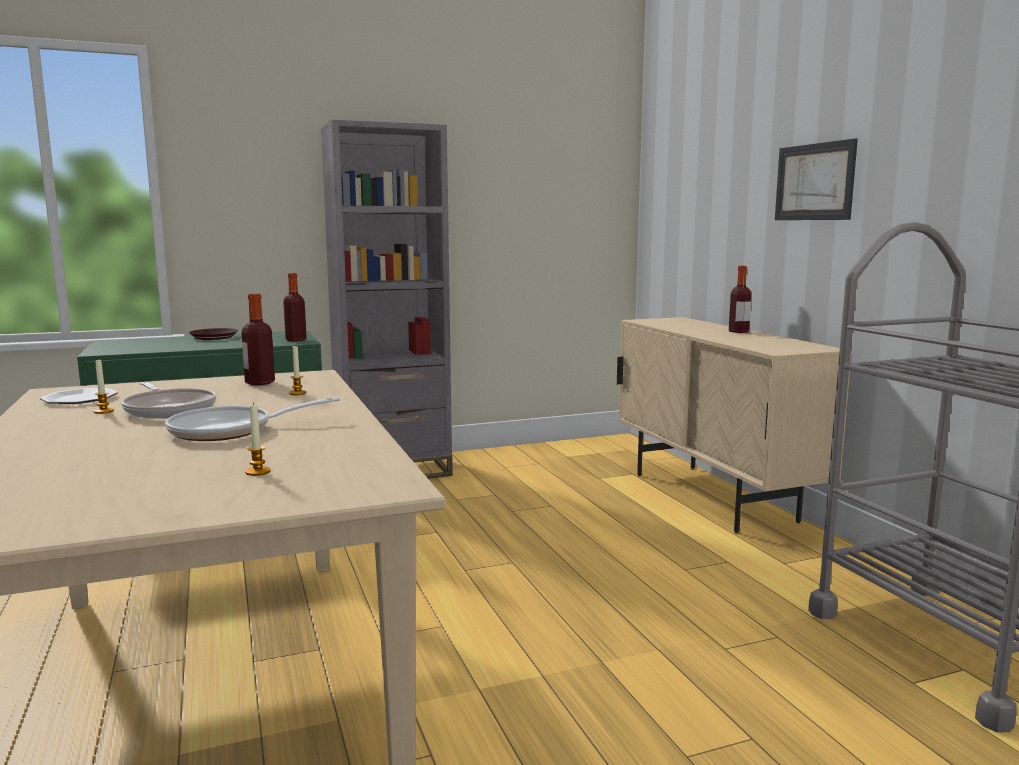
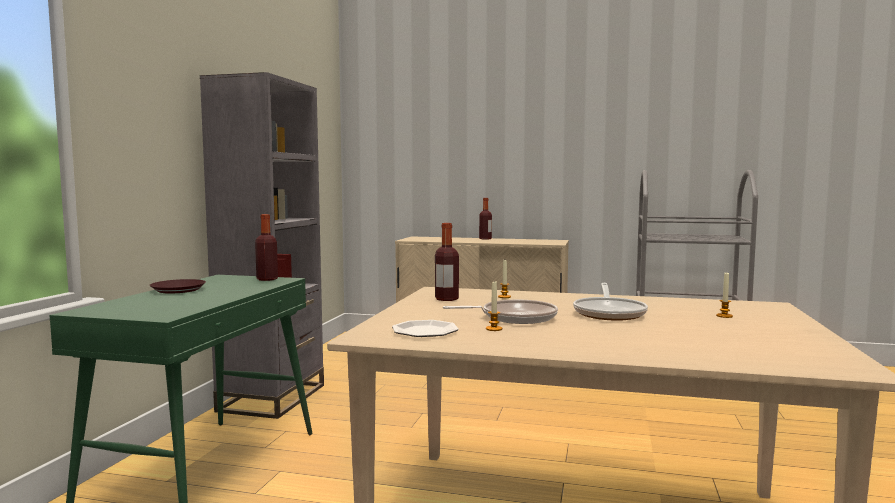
camera: 55 degrees left, 5 degrees down
picture [775,138,858,220] -> none

